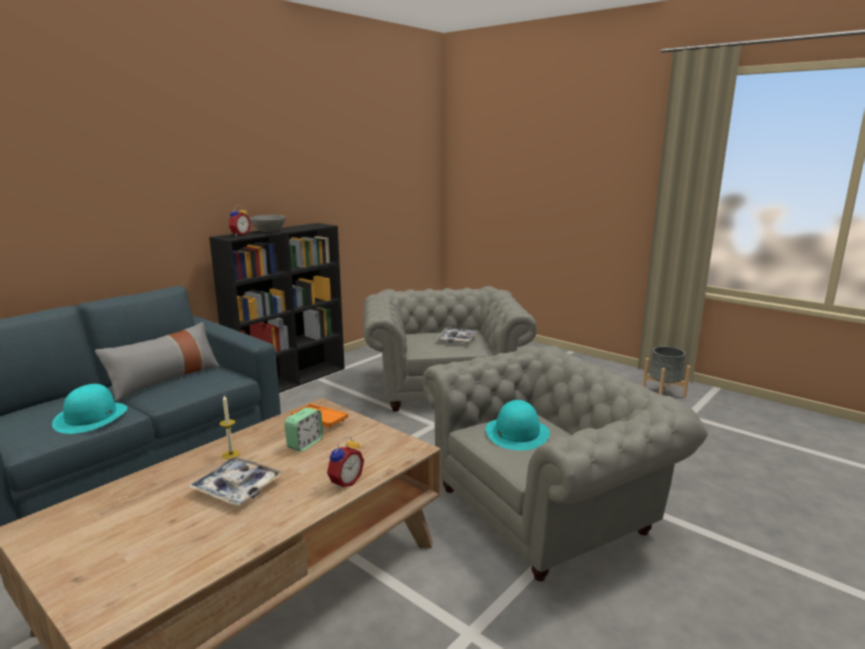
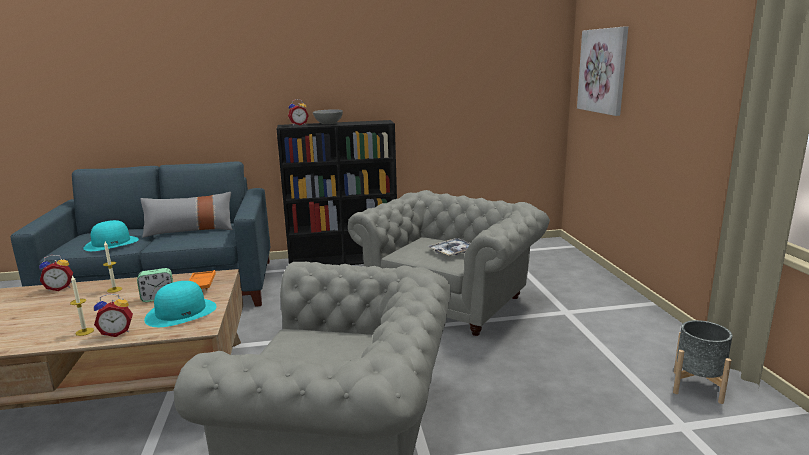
camera: 40 degrees right, 0 degrees up
tray [187,457,284,505] -> none
turquoise hat [486,400,550,450] -> turquoise hat moved to [144,281,217,327]
none -> alarm clock [39,255,73,291]
none -> candle [70,275,94,336]
none -> picture [577,26,628,116]

